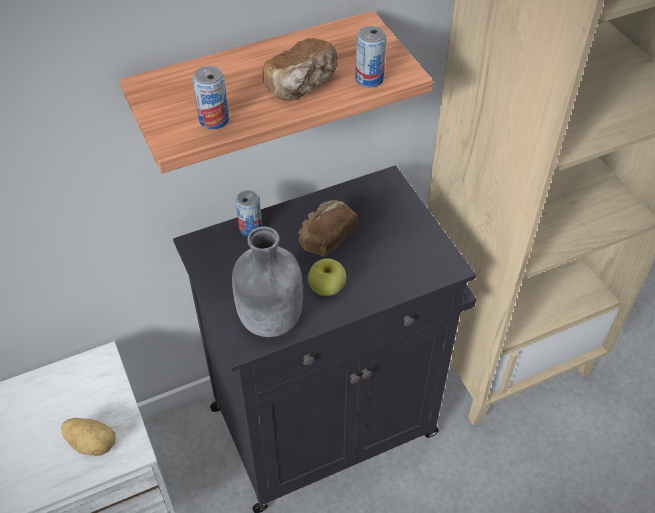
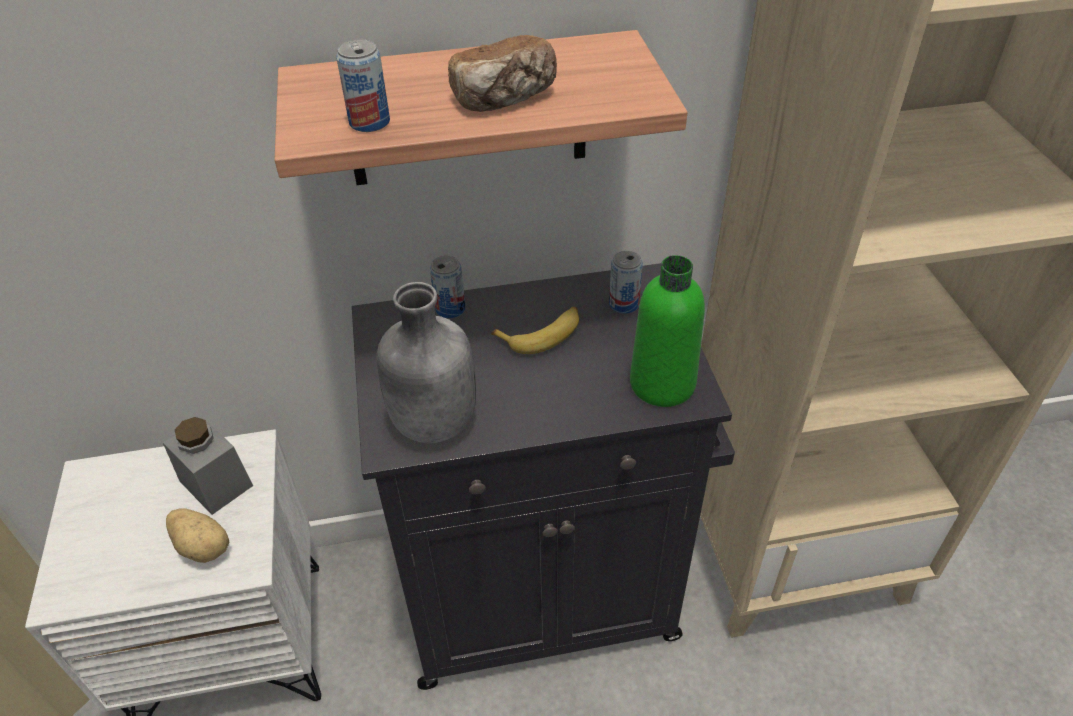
camera: 15 degrees right, 5 degrees down
bread [299,200,358,256] -> banana [491,307,579,354]
apple [308,258,346,296] -> none
can [355,26,386,87] -> can moved to [609,251,643,314]
none -> grey jar [163,417,253,515]
none -> green bottle [630,255,705,407]

